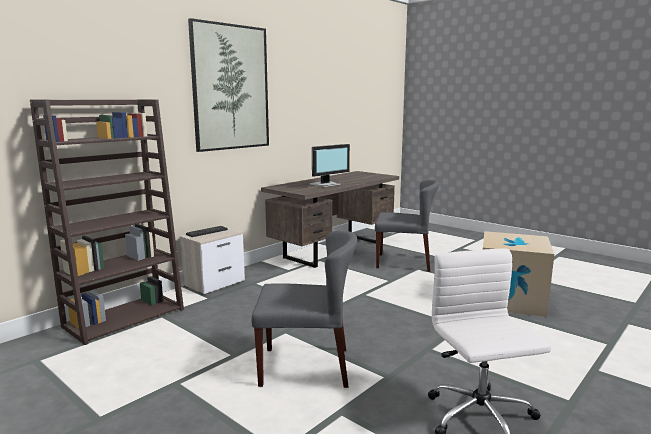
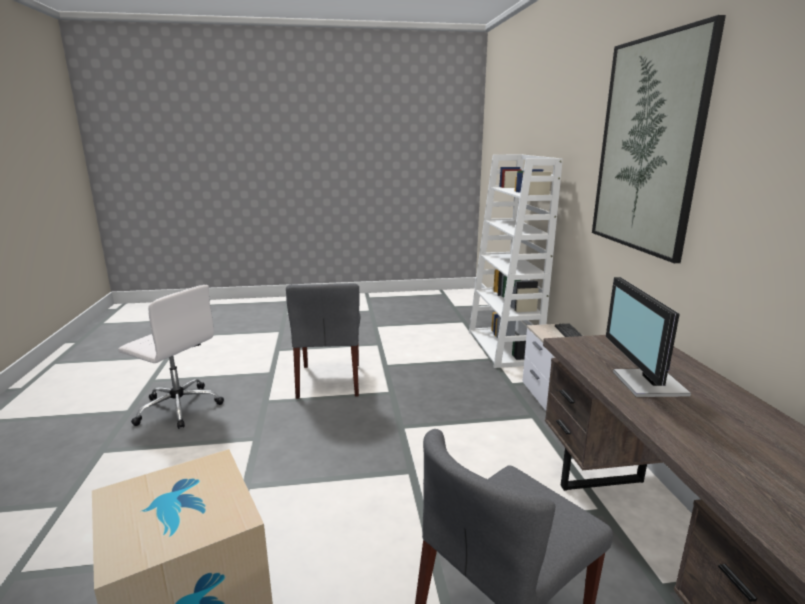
camera: 130 degrees right, 5 degrees up
brown bookcase [30,99,184,345] -> white bookcase [469,154,563,368]
grey chair [251,230,357,388] -> grey chair turned 45 degrees counterclockwise [286,283,360,399]

